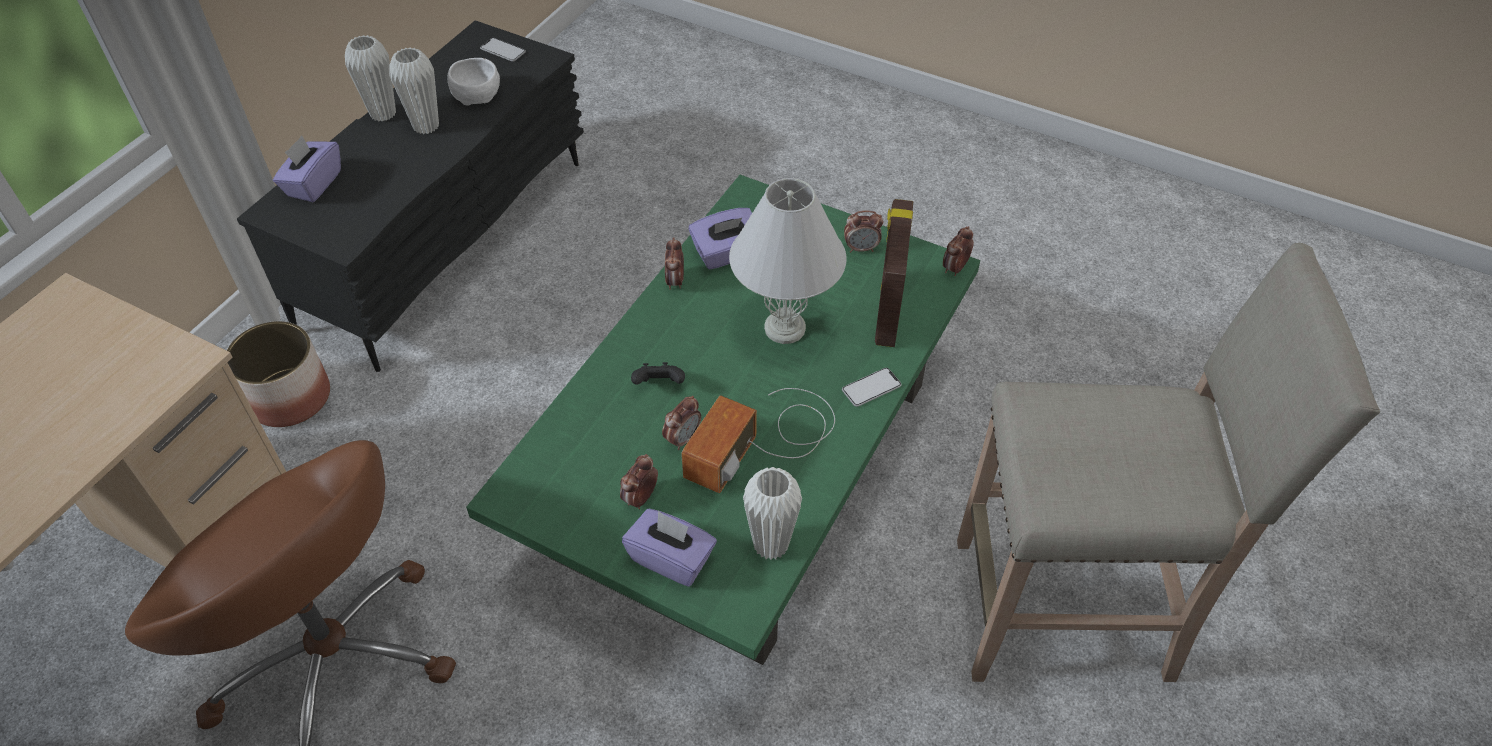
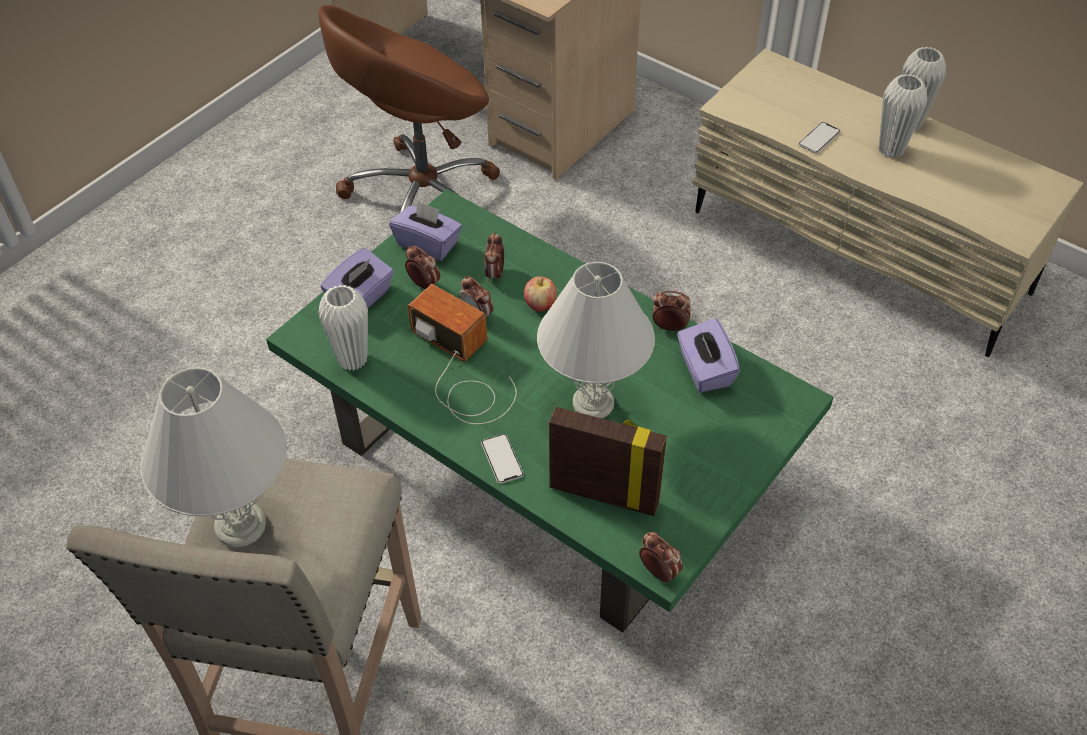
camera: 100 degrees right, 0 degrees up
planter [227,321,330,427] -> none
black tv stand [237,20,584,372] -> beige tv stand [692,49,1083,357]
purple tissue box [273,136,341,202] -> purple tissue box moved to [389,200,462,261]
white bowl [447,58,500,106] -> none
phone [480,38,526,62] -> phone moved to [798,122,841,153]
black game controller [631,362,685,385] -> apple [524,277,557,312]
alarm clock [844,211,883,253] -> alarm clock moved to [484,232,504,282]
none -> white table lamp [140,367,287,547]

